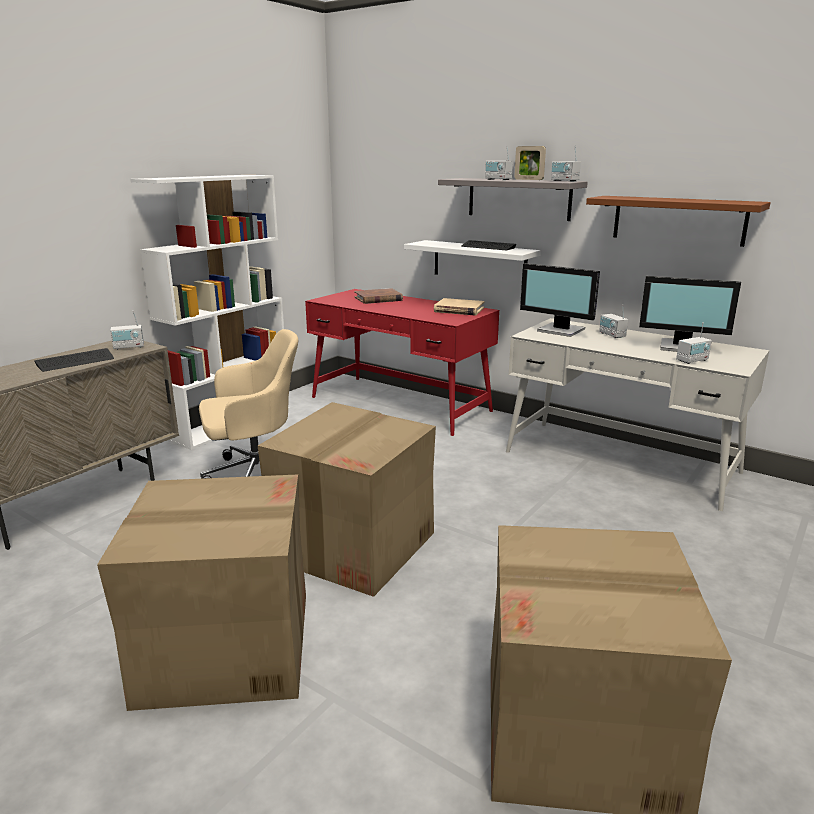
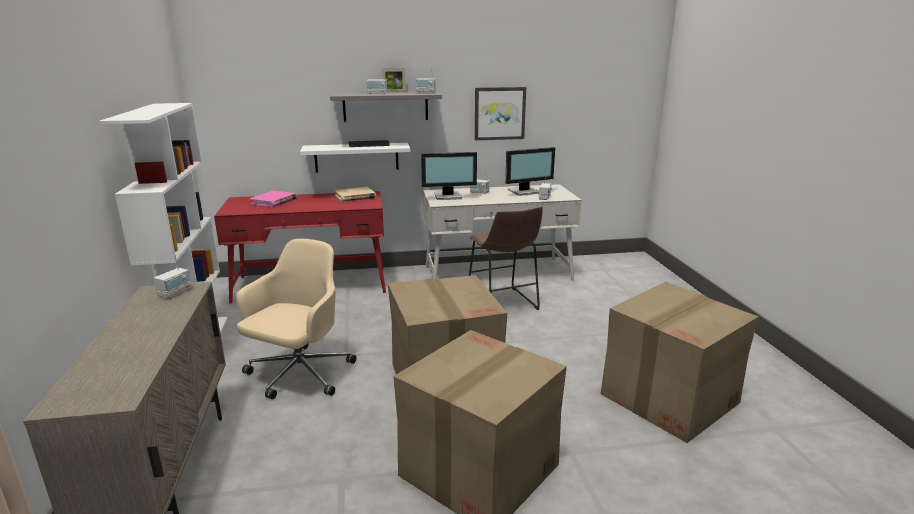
camera: 45 degrees left, 0 degrees up
keyboard [34,348,114,372] -> none
brown book [354,288,403,304] -> pink book [249,190,297,207]
brown shelf [586,196,771,247] -> picture [475,87,526,140]
none -> brown stool [469,207,543,310]

